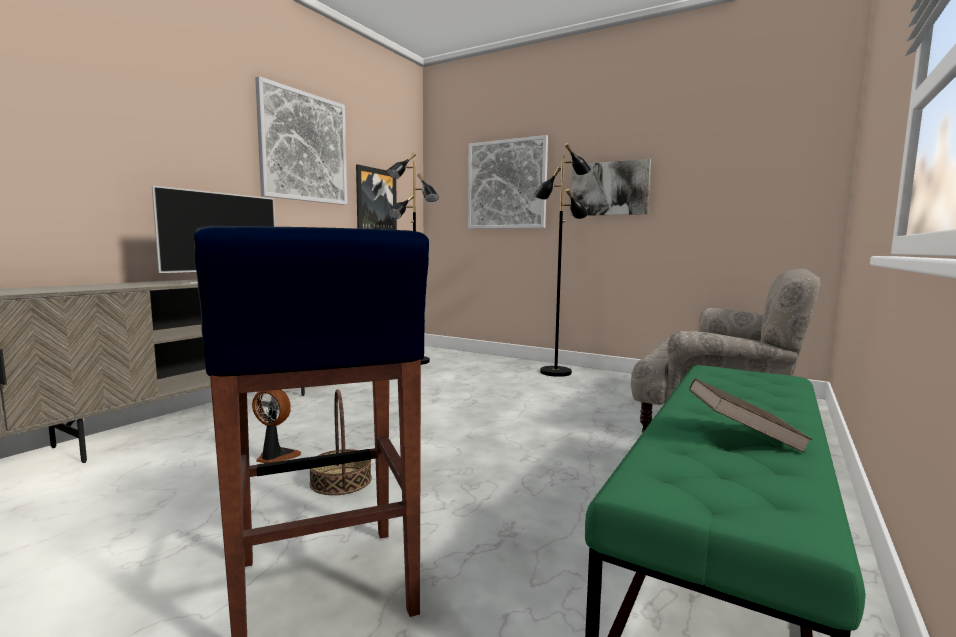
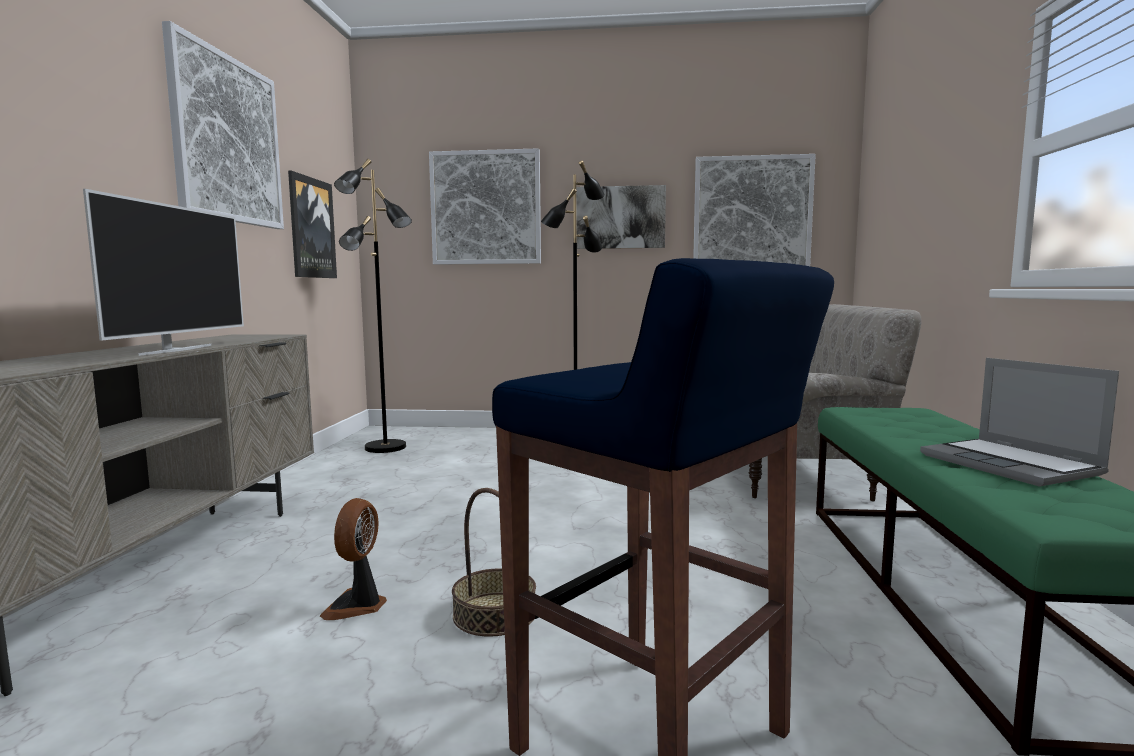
camera: 25 degrees left, 0 degrees up
fan [252,389,301,463] -> fan turned 75 degrees counterclockwise [320,498,387,620]
brown book [689,378,813,453] -> laptop [920,358,1119,487]
none -> picture [693,154,816,266]

